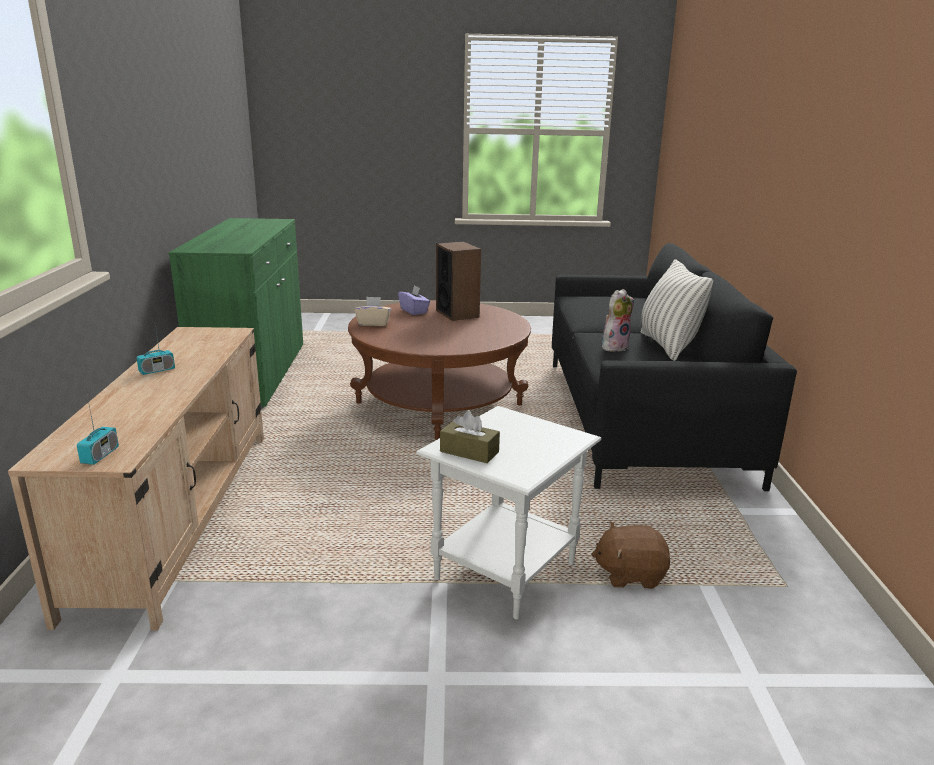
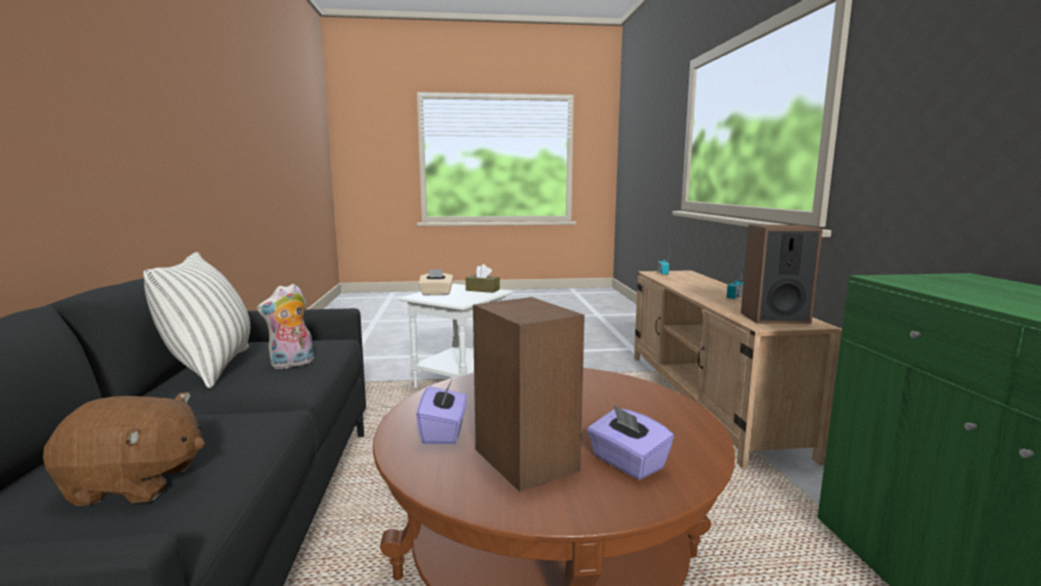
camera: 175 degrees right, 10 degrees down
beige tissue box [354,297,391,326] -> beige tissue box moved to [419,269,453,295]
brown plush toy [591,521,670,589] -> brown plush toy moved to [43,392,205,506]
none -> purple tissue box [416,378,467,444]
none -> speaker [741,225,823,324]

